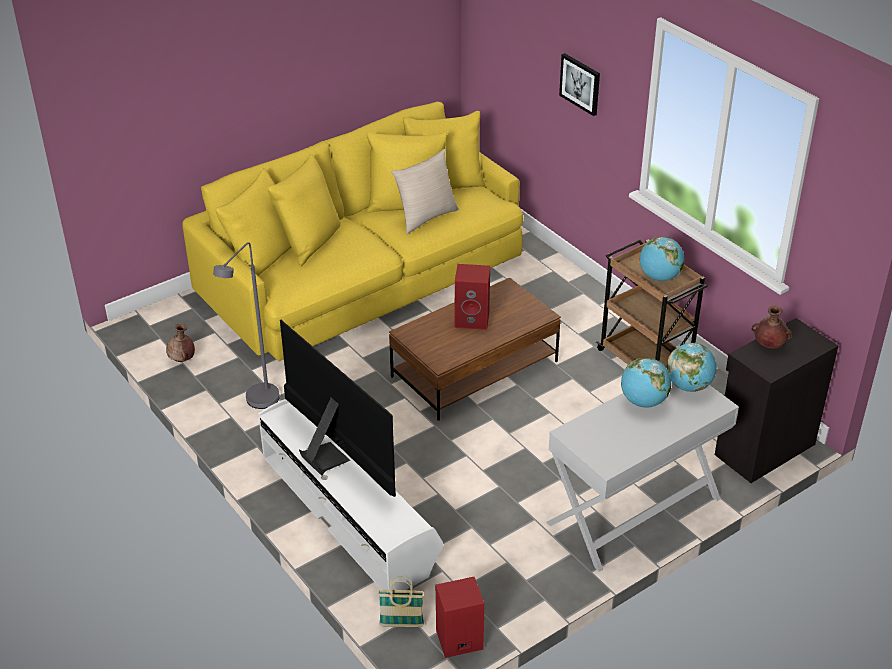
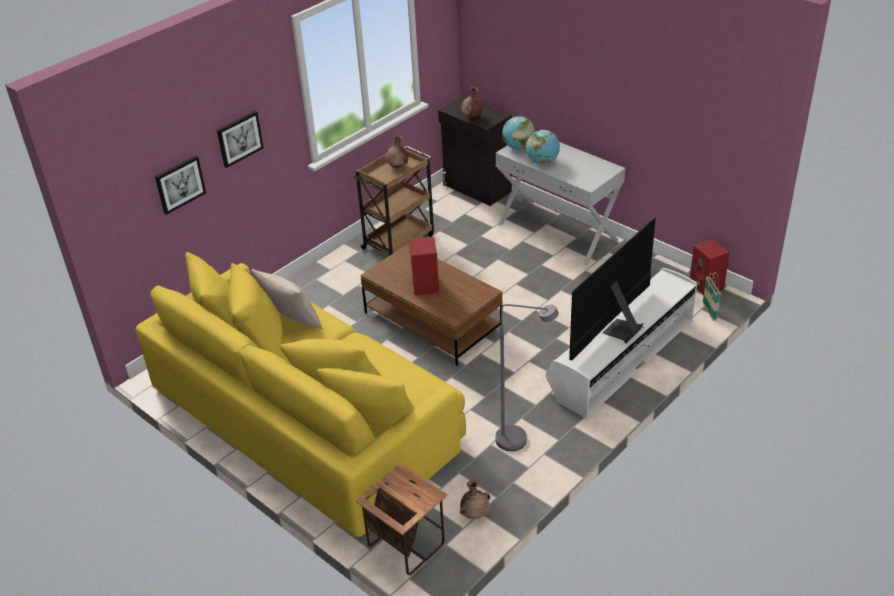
camera: 100 degrees left, 0 degrees up
globe [640,237,684,281] -> brown vase [386,135,408,169]
none -> picture [155,156,206,215]
none -> side table [355,463,447,575]

